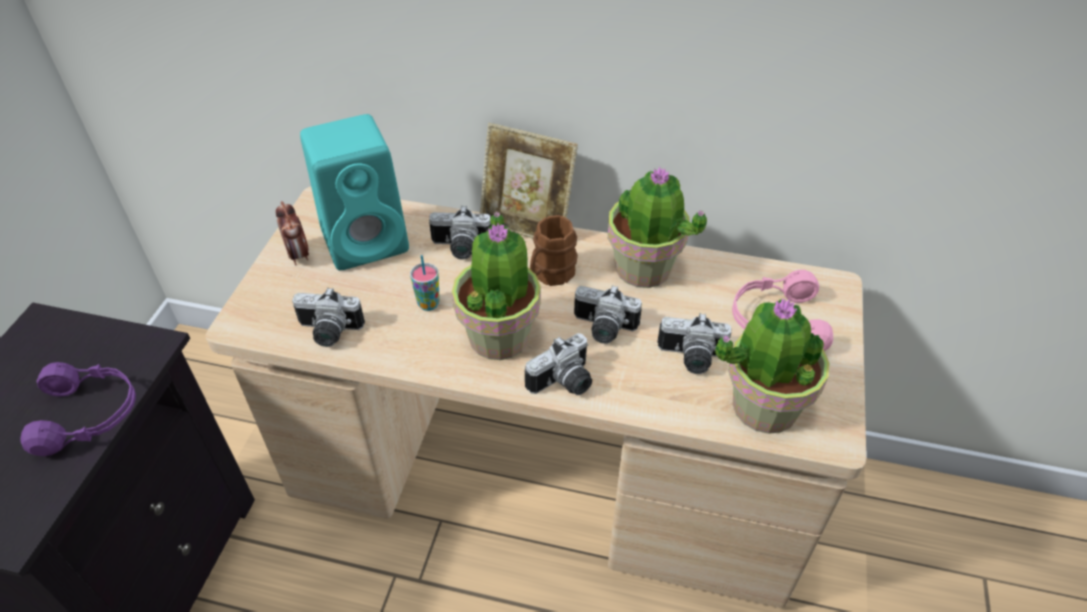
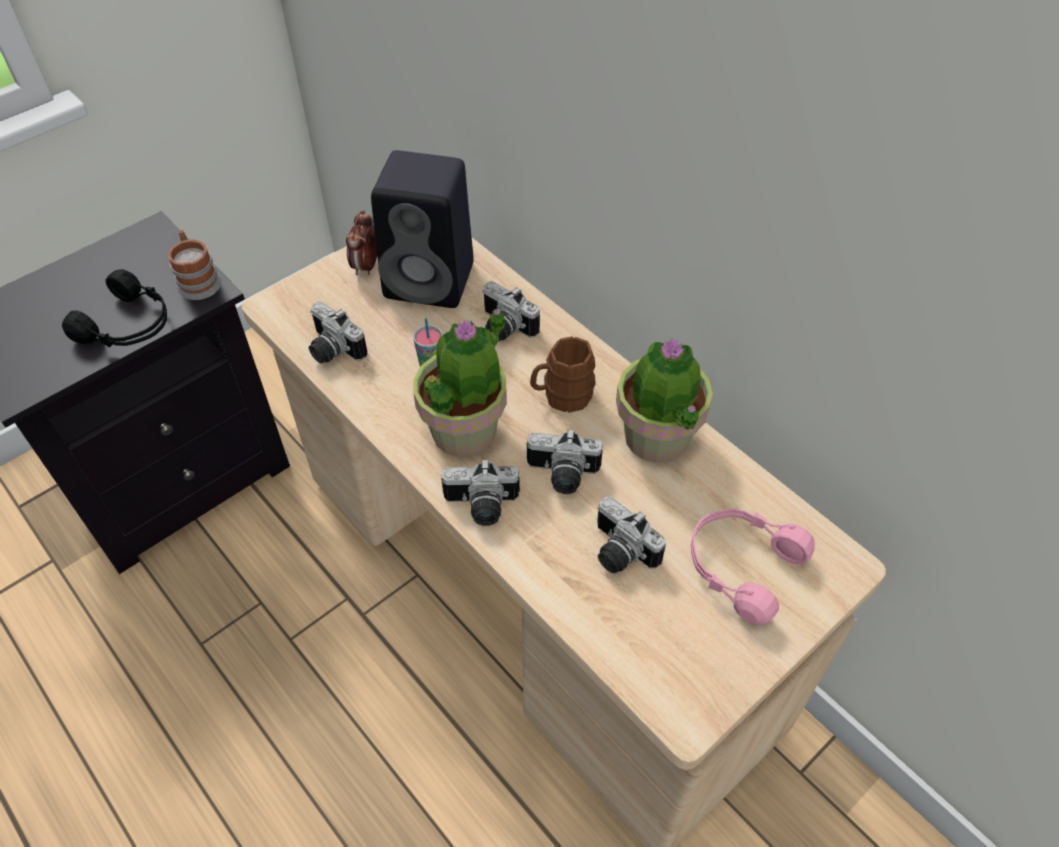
camera: 35 degrees right, 5 degrees up
purple headphones [20,362,136,456] -> black headphones [62,269,167,348]
turquoise speaker [300,114,409,271] -> black speaker [371,150,474,308]
picture frame [480,123,578,238] -> none
camera [574,285,642,344] -> camera turned 45 degrees counterclockwise [527,429,603,494]
potted plant [714,298,829,434] -> none
none -> mug [168,230,221,300]

